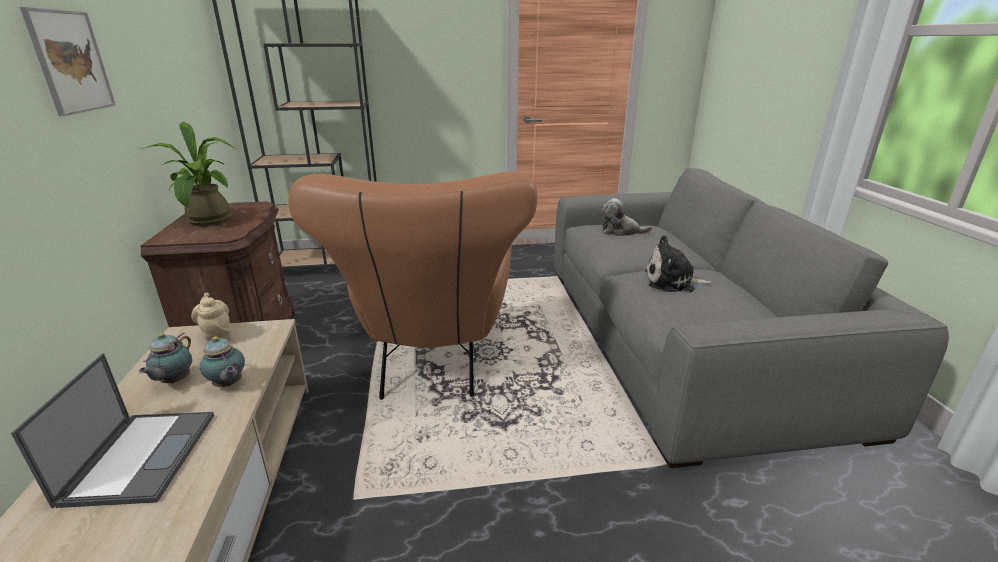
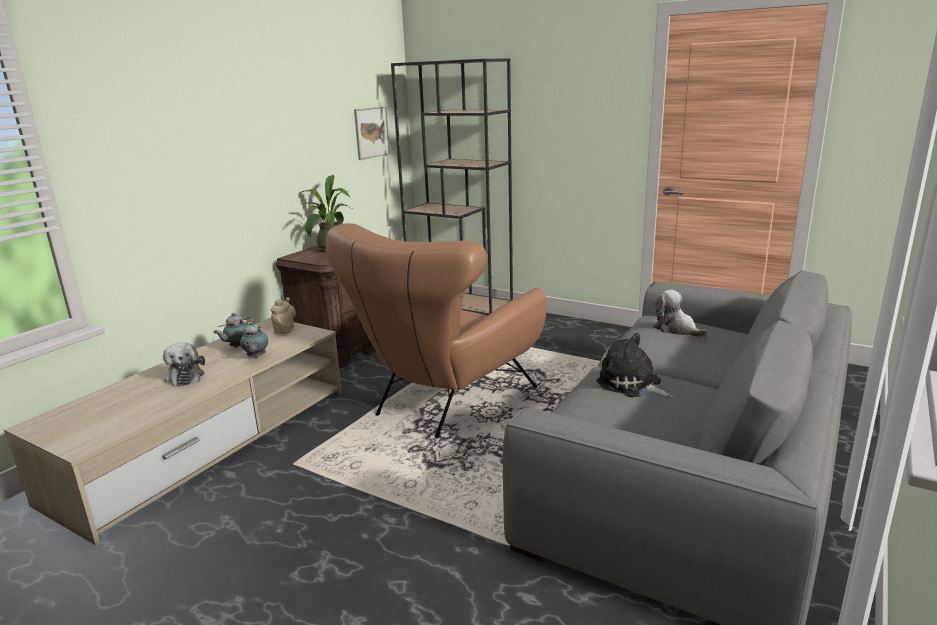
camera: 40 degrees right, 5 degrees down
laptop [11,353,214,508] -> plush toy [163,342,205,387]
picture [20,7,116,116] -> picture moved to [354,106,390,160]

